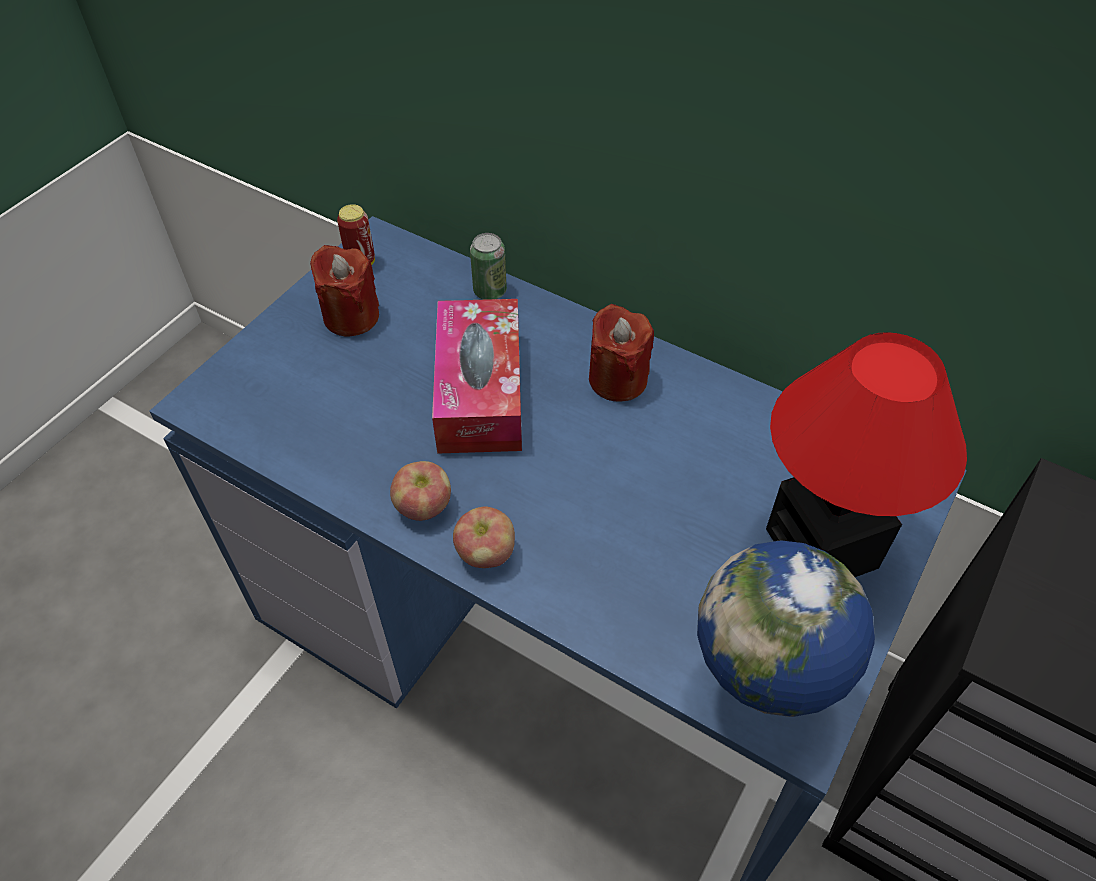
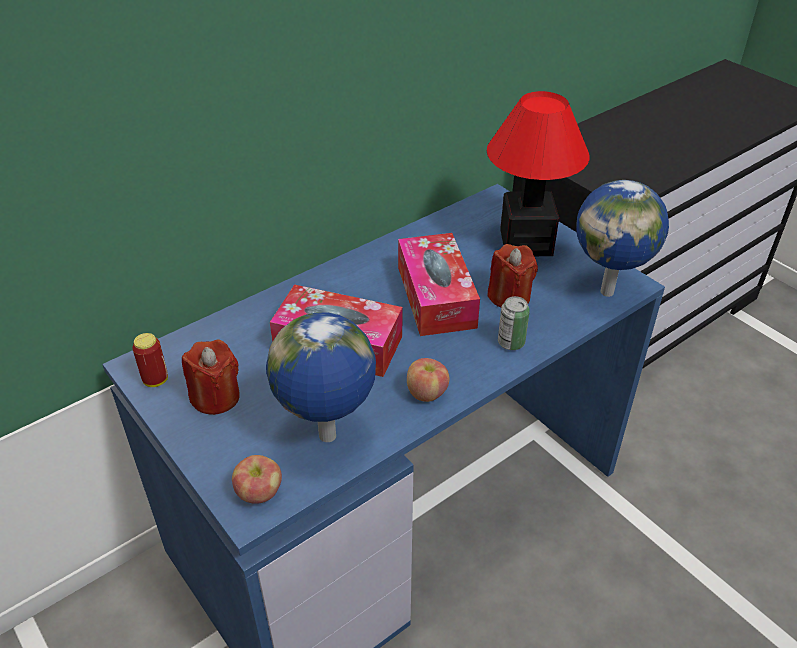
camera: 70 degrees left, 10 degrees down
apple [453,506,515,568] -> apple moved to [232,455,282,504]
can [470,233,507,300] -> can moved to [498,296,530,350]
red candle [589,304,654,402] -> red candle moved to [487,244,538,308]
none -> globe [266,312,376,442]
none -> tissue box [398,233,480,336]

